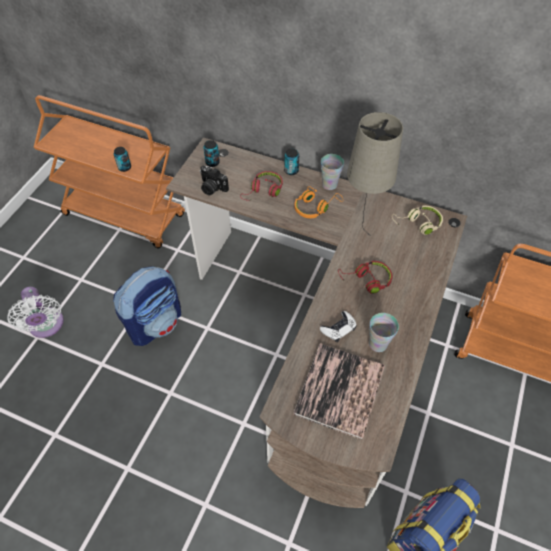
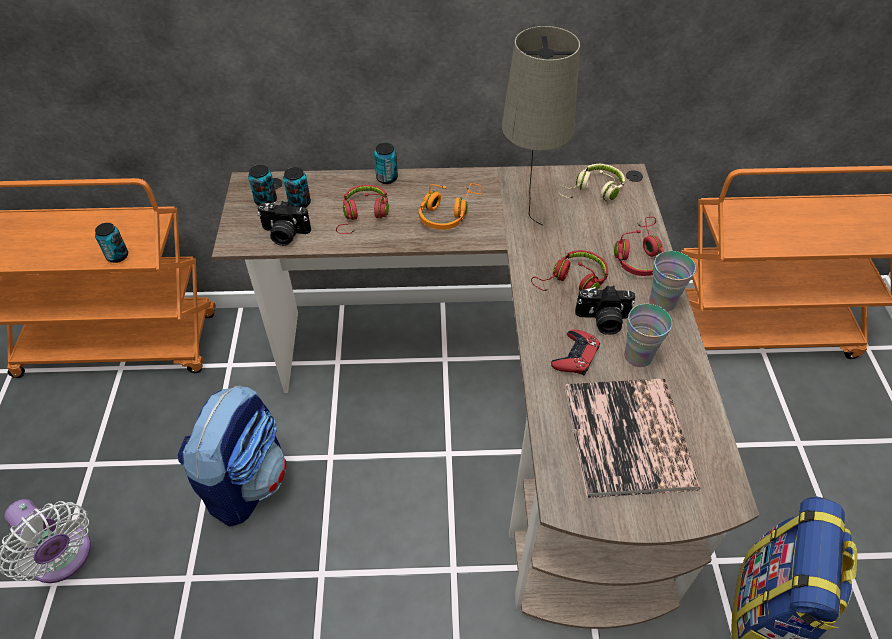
camera: 25 degrees left, 5 degrees down
white game controller [320,311,357,342] -> red game controller [551,330,600,376]
cup [321,154,344,190] -> cup moved to [649,251,696,312]
none -> can [283,167,311,208]
none -> camera [575,285,635,335]
none -> red headphones [614,217,665,276]

